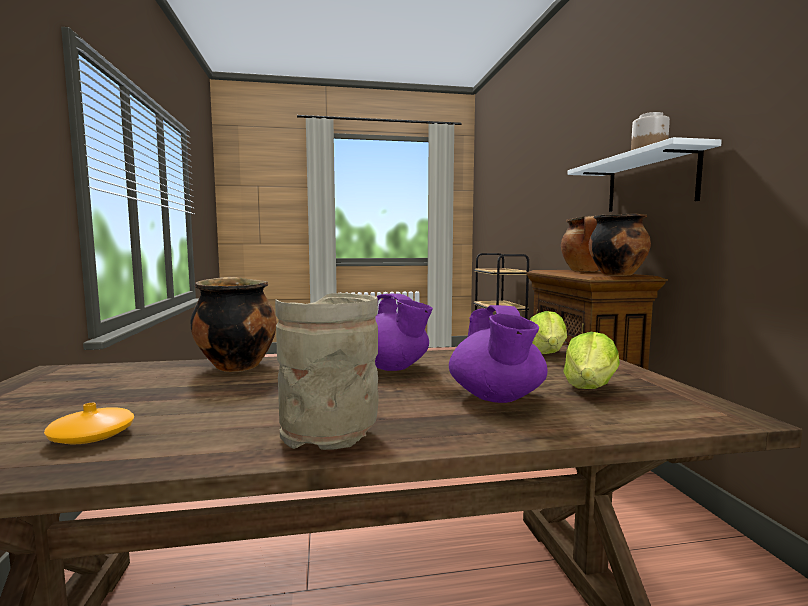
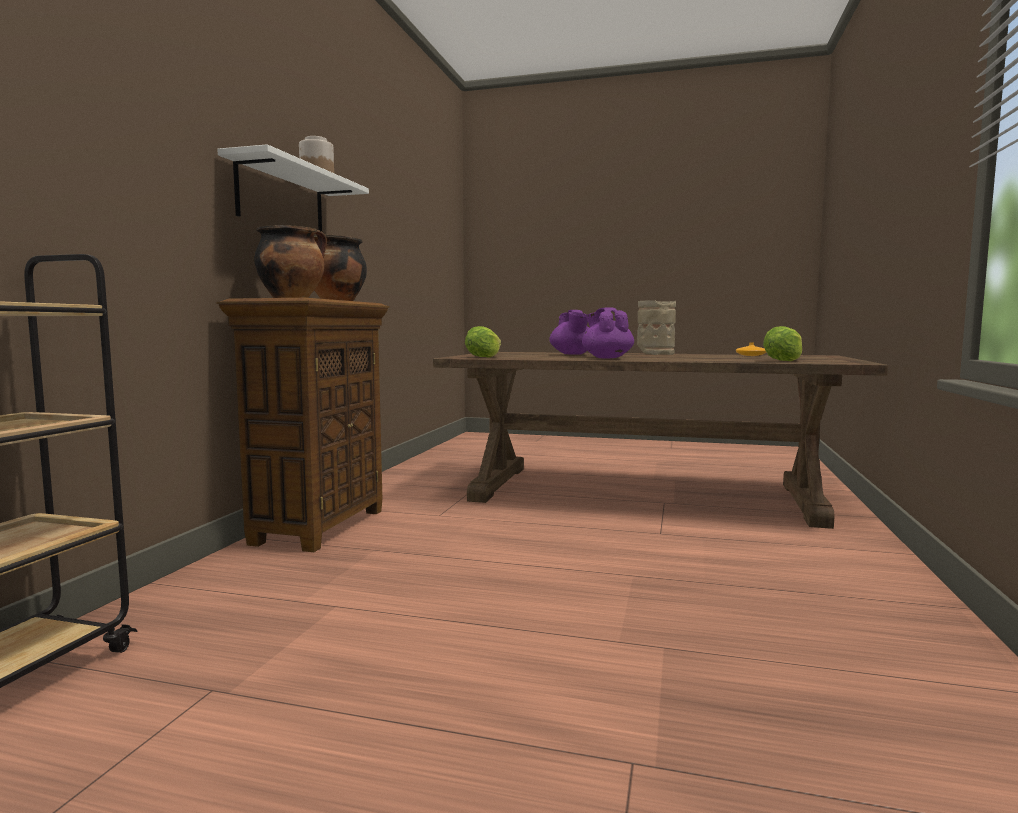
camera: 155 degrees left, 0 degrees up
cooking pot [190,277,277,372] -> none
purple teapot [449,305,548,403] -> purple teapot turned 150 degrees clockwise [549,310,589,355]
lettuce [563,332,620,389] -> lettuce moved to [763,326,802,361]

